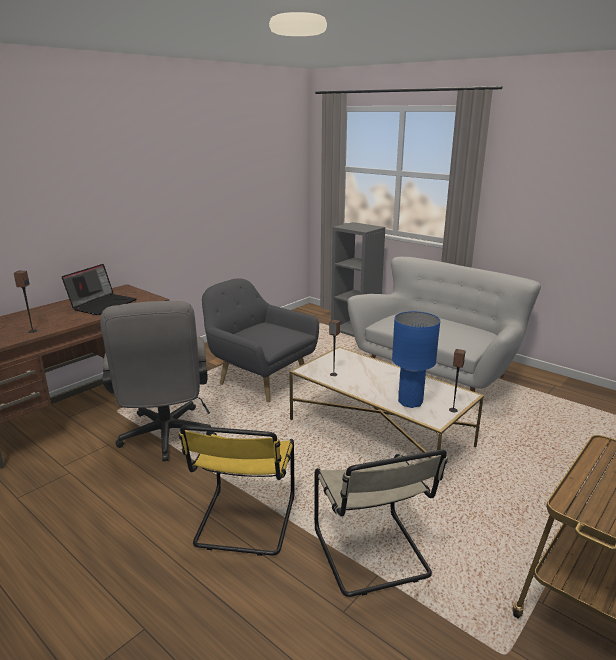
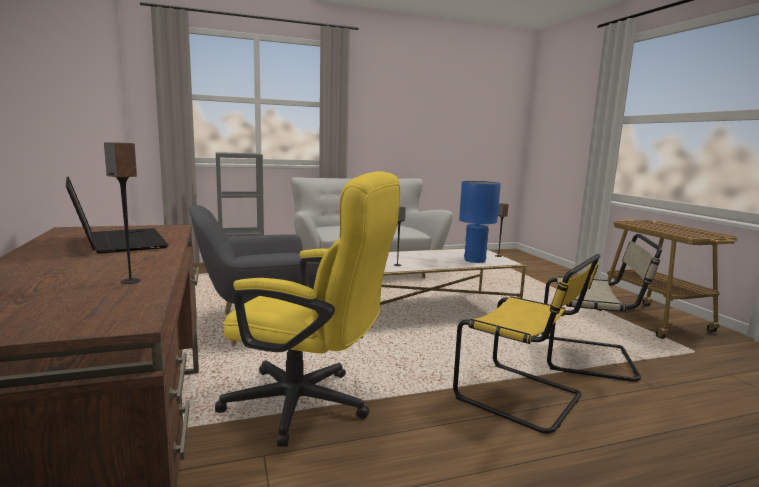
camera: 60 degrees left, 10 degrees down
grey office chair [100,301,214,462] -> yellow office chair [215,171,400,447]

